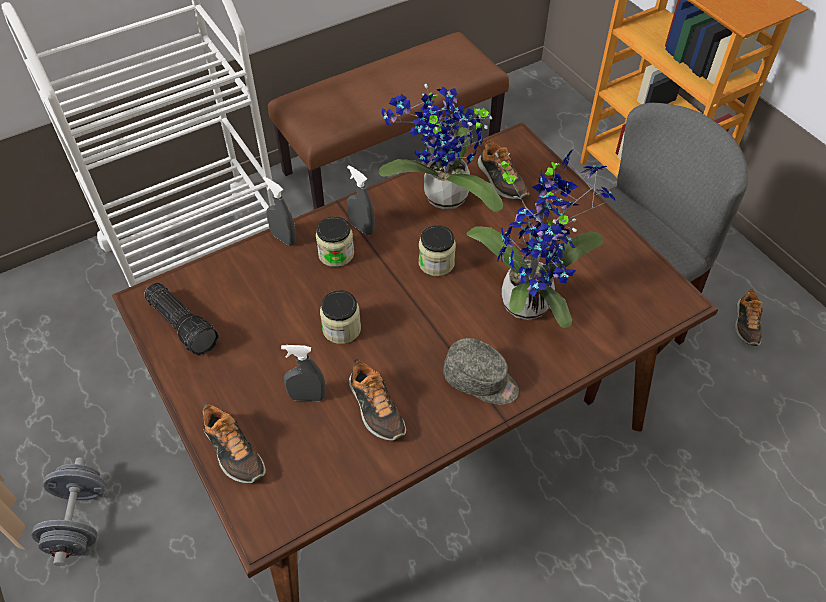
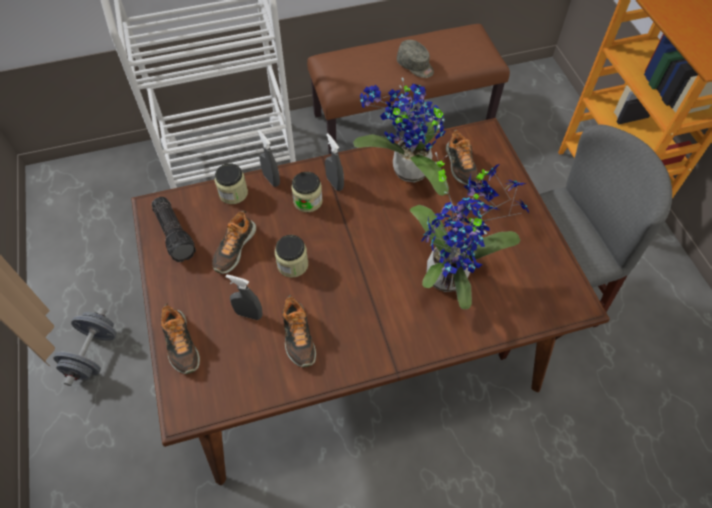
camera: 15 degrees right, 5 degrees up
jar [419,225,456,276] -> jar moved to [215,163,248,204]
grey cap [443,338,519,405] -> grey cap moved to [397,40,434,78]
shoe [735,289,763,346] -> shoe moved to [213,211,256,274]

